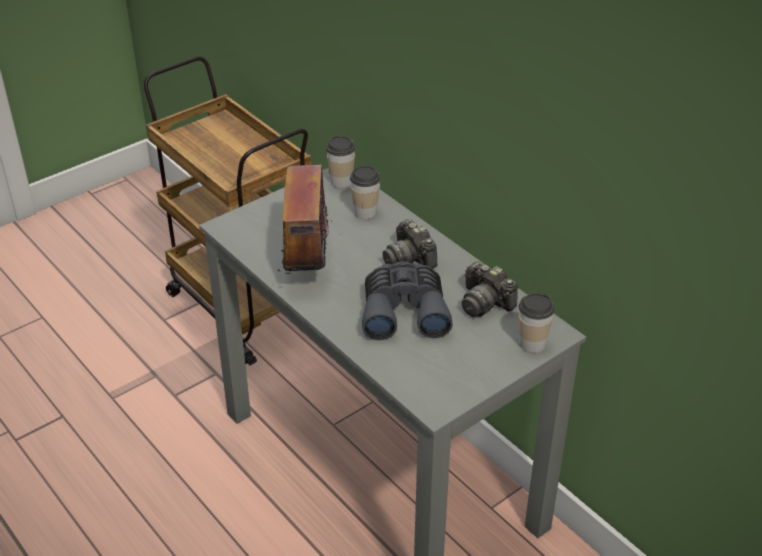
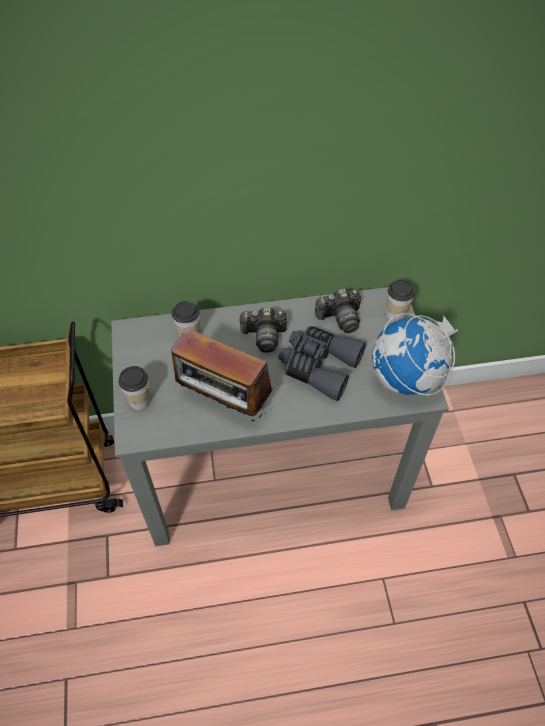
camera: 60 degrees left, 15 degrees up
cup [326,136,355,188] -> cup moved to [118,366,150,410]
none -> globe [372,313,458,396]

